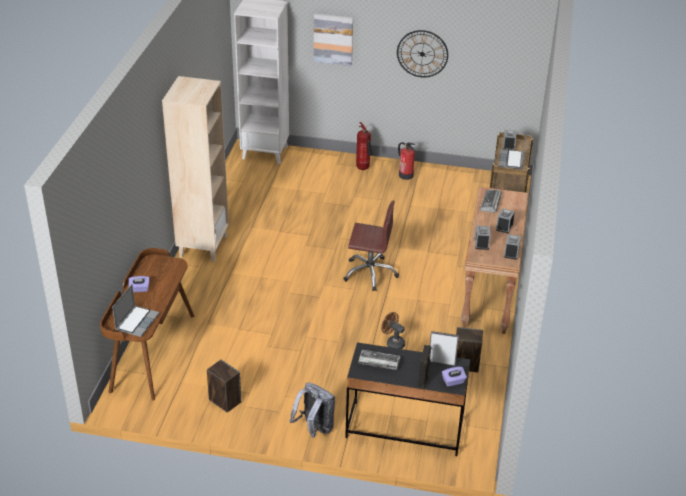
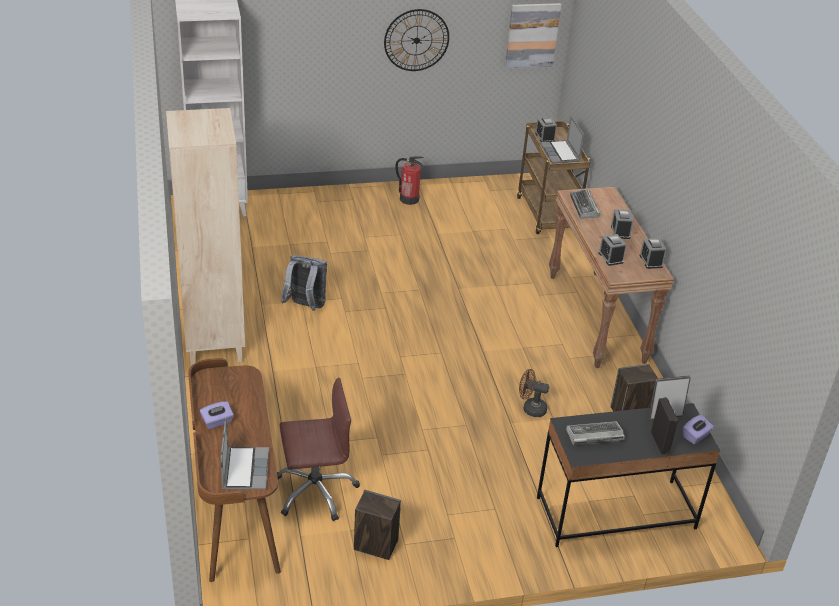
camera: 25 degrees left, 0 degrees up
grey backpack [289,383,335,438] -> grey backpack moved to [281,255,327,311]
picture [314,14,353,66] -> picture moved to [505,3,561,68]
brown office chair [343,201,399,291] -> brown office chair moved to [277,378,360,521]
fire extinguisher [356,122,372,170] -> none

